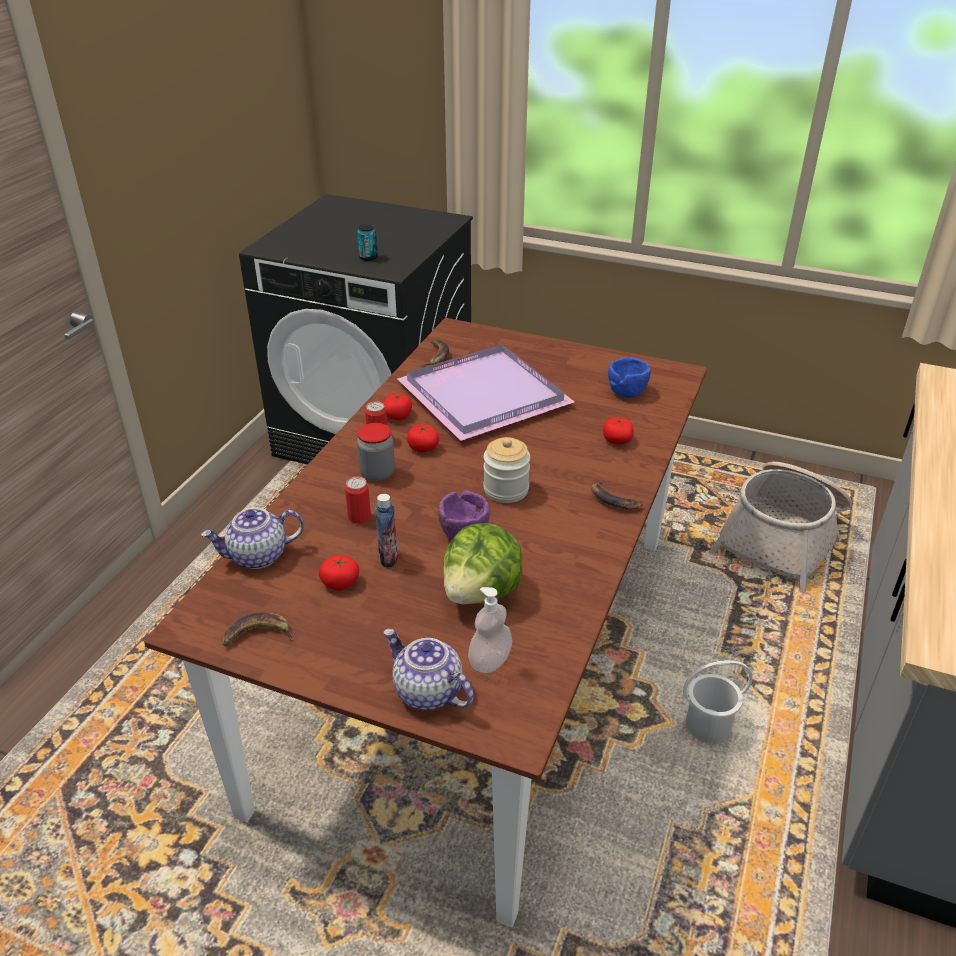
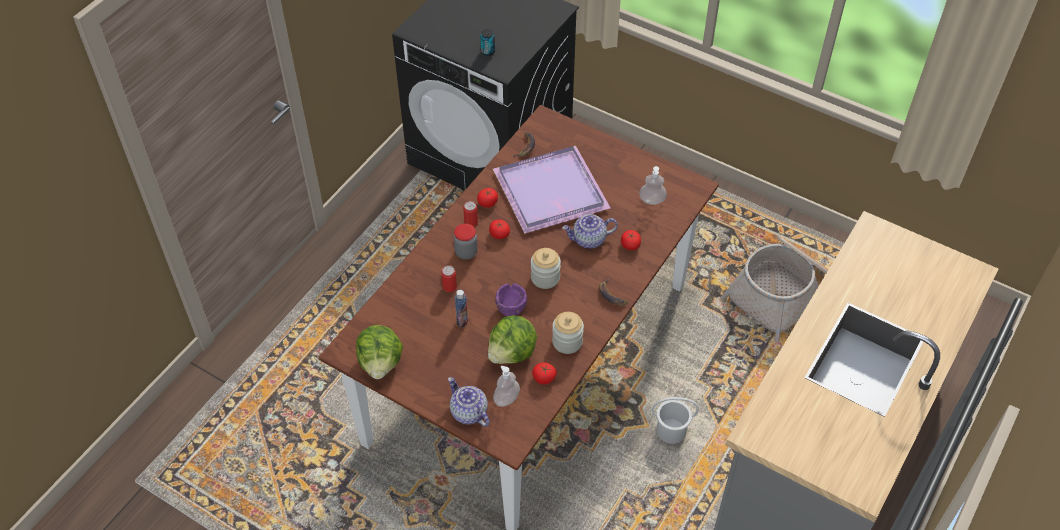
camera: 10 degrees right, 15 degrees up
teapot [201,508,304,569] -> teapot moved to [562,214,618,249]
banana [223,612,294,646] -> lettuce [356,325,403,379]
tomato [319,555,359,591] -> tomato moved to [532,362,557,384]
blue bowl [608,357,651,398] -> soap dispenser [639,166,667,205]
none -> jar [552,312,584,354]

